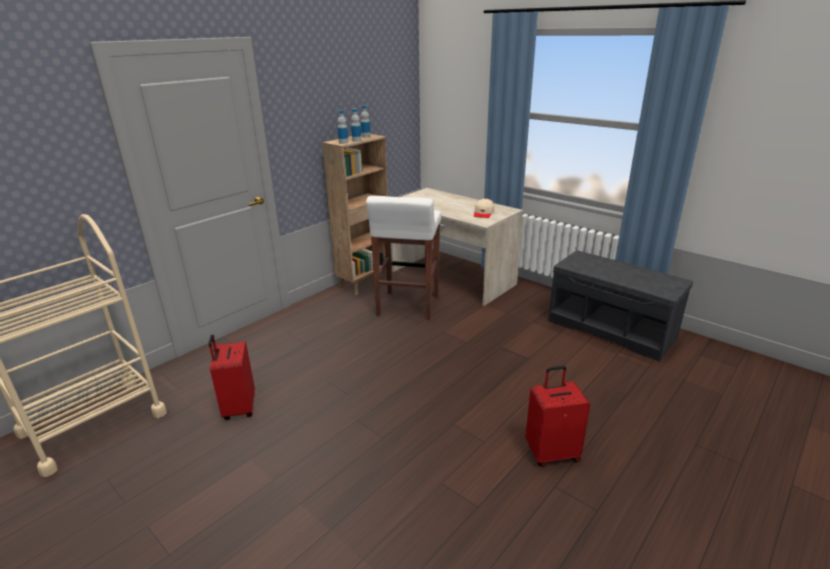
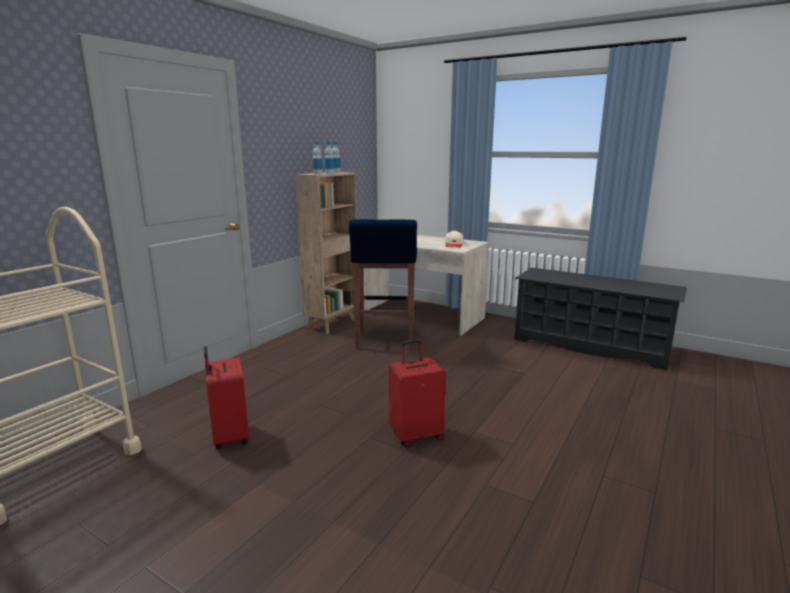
camera: 10 degrees left, 10 degrees down
white stool [366,196,441,320] -> blue stool [349,219,417,349]
red suitcase [525,366,590,467] -> red suitcase moved to [389,339,446,447]
grey bench [548,250,693,362] -> black shoe rack [514,268,687,371]

